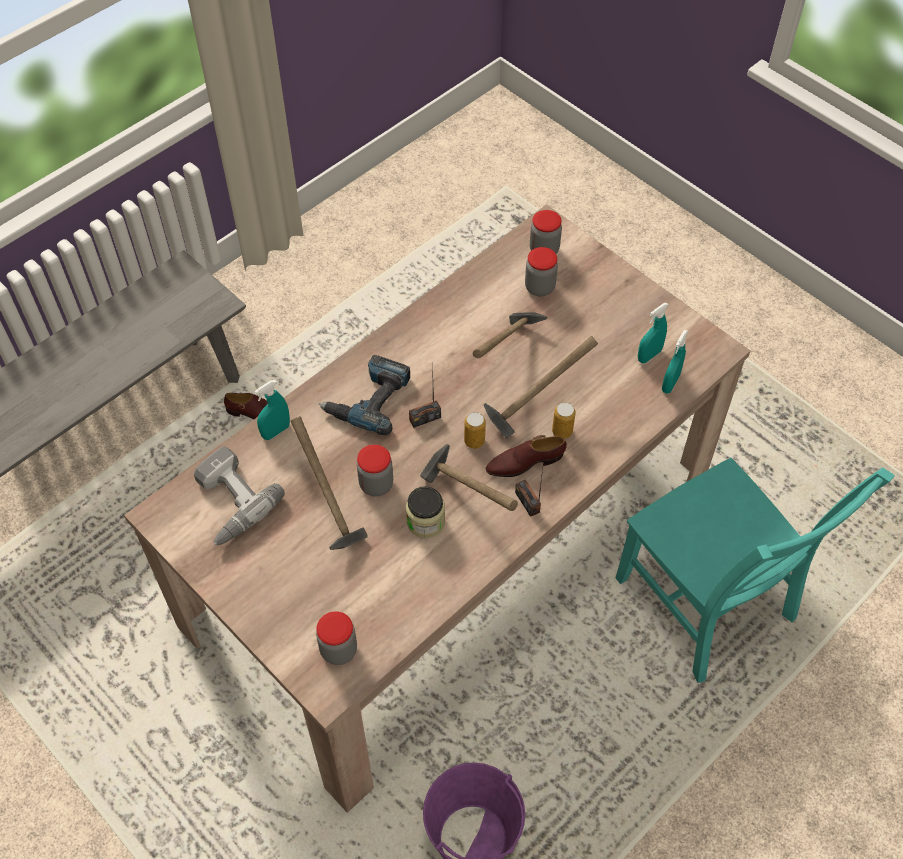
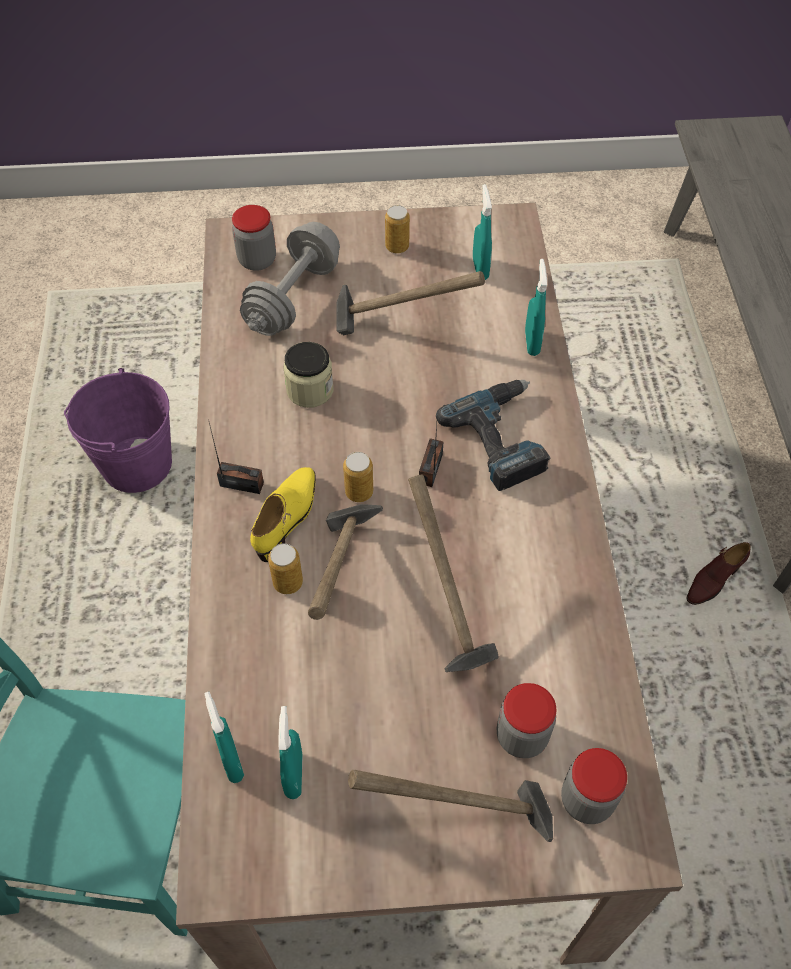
camera: 130 degrees right, 0 degrees up
power drill [194,446,285,545] -> turquoise spray bottle [473,184,492,280]
jar [357,444,393,497] -> none
hammer [420,444,518,511] -> hammer moved to [348,770,553,842]
brown shoe [486,435,567,477] -> yellow shoe [250,467,316,562]
none -> grey dumbbell [240,222,340,336]
none -> can [385,205,410,253]

